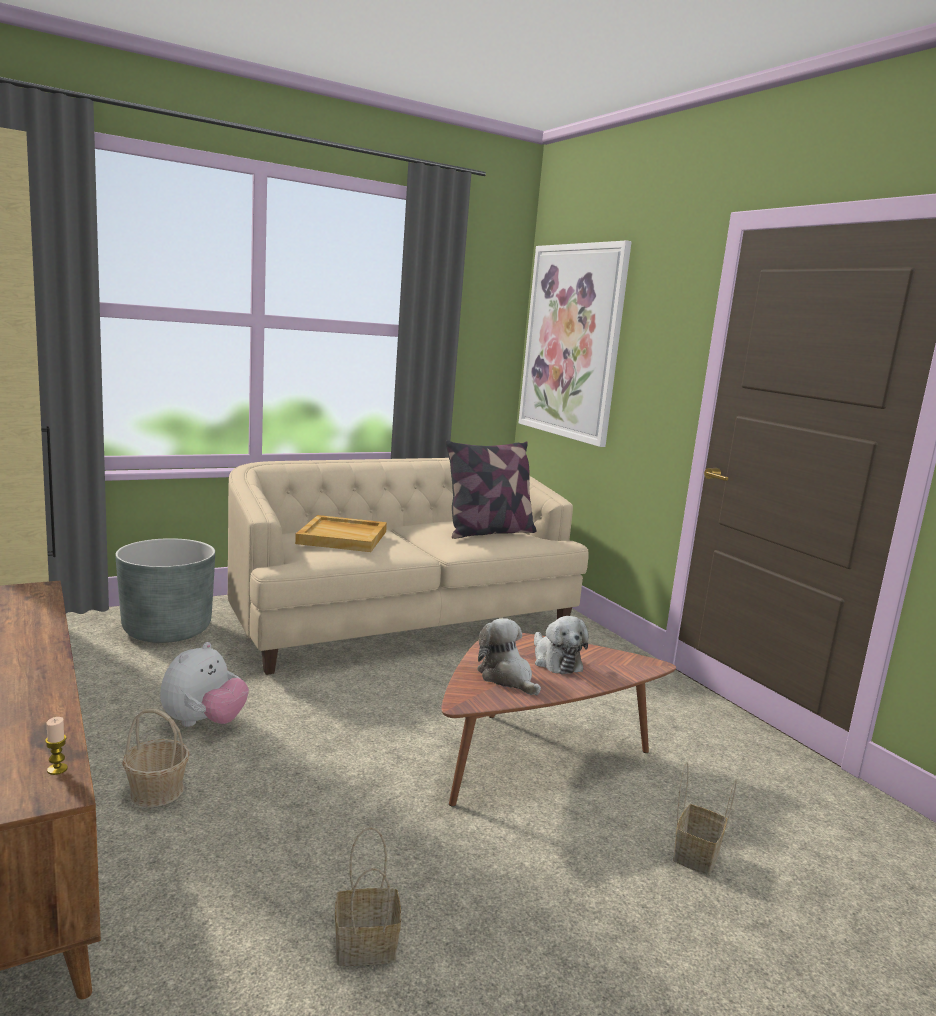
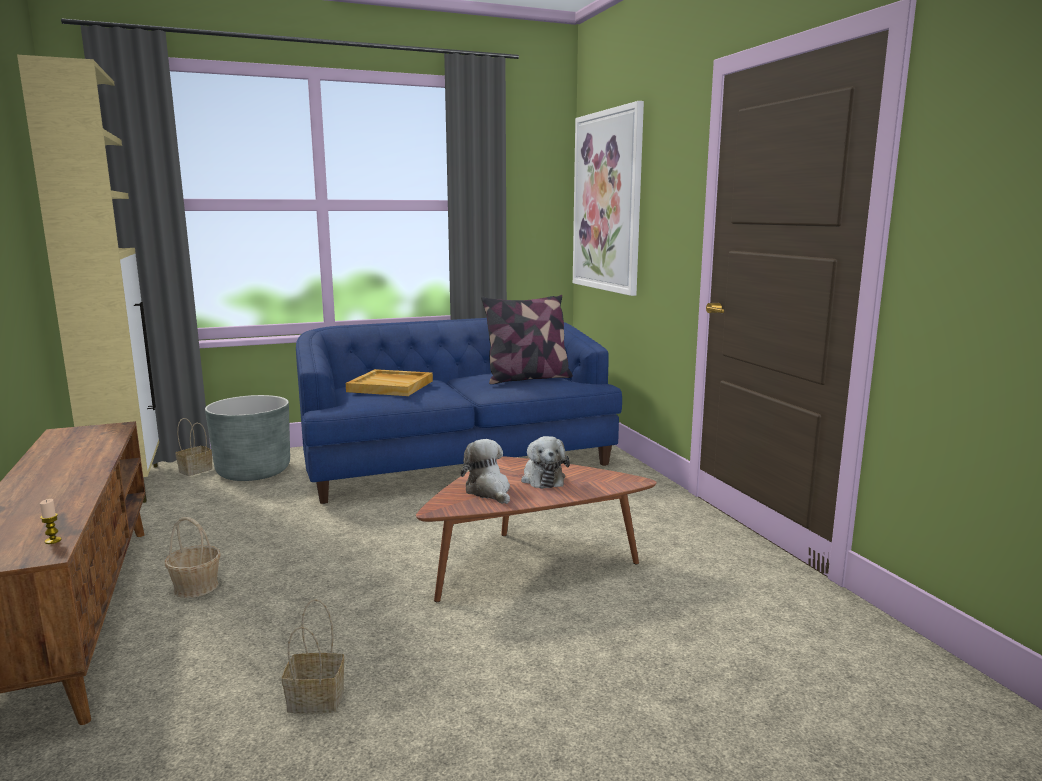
camera: 10 degrees right, 0 degrees up
plush toy [160,642,249,727] -> none
beige sofa [228,458,589,675] -> blue sofa [296,318,622,504]
basket [673,762,737,875] -> basket moved to [175,418,213,476]

